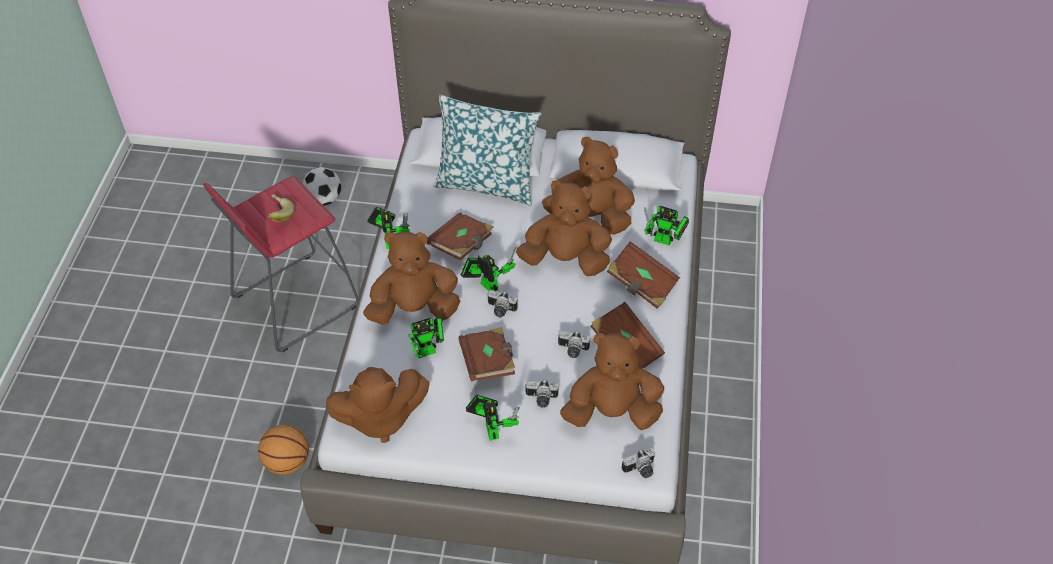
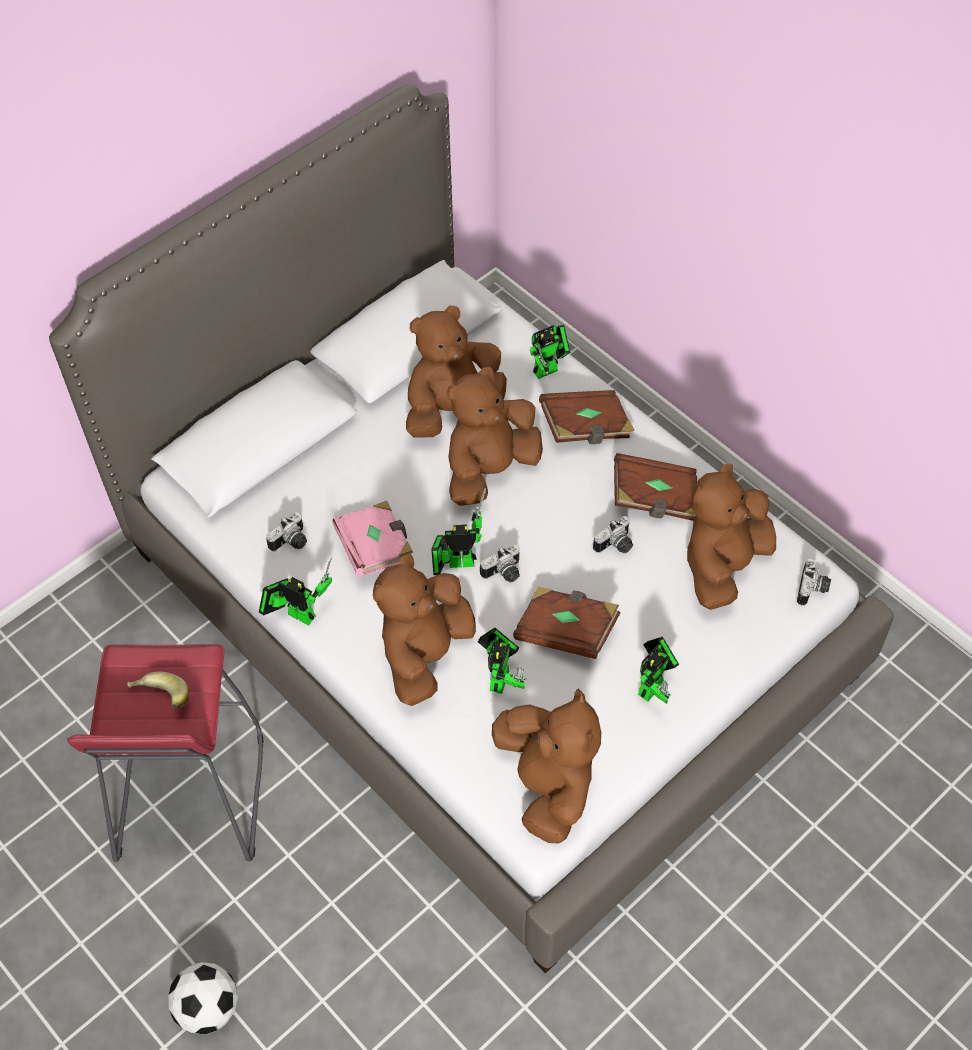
camera: 50 degrees left, 5 degrees up
basketball [258,424,309,475] -> none
football [303,167,341,206] -> football moved to [168,962,238,1034]
brown plush toy [326,367,429,443] -> brown plush toy turned 45 degrees counterclockwise [492,688,601,844]
brown book [426,212,493,260] -> pink book [332,501,413,577]
pillow [433,95,541,206] -> none
toy robot [466,394,519,440] -> toy robot turned 105 degrees clockwise [638,637,679,704]
camera [525,379,559,408] -> camera moved to [266,512,307,551]

